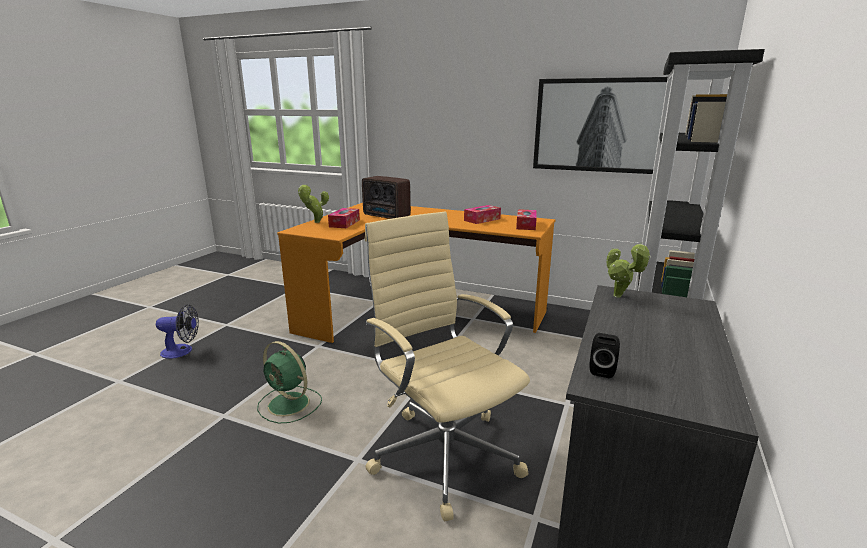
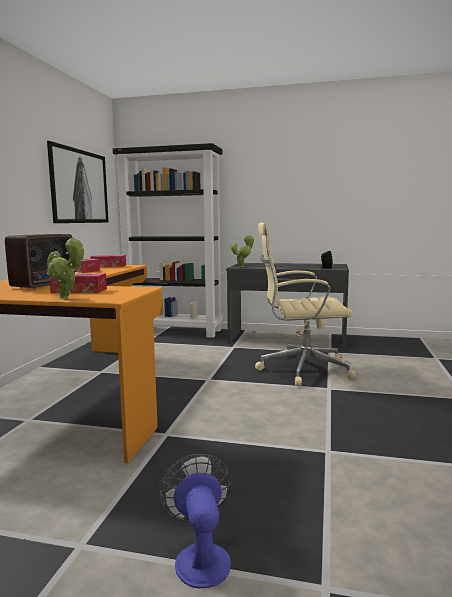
camera: 100 degrees left, 10 degrees down
green fan [257,341,322,423] -> none
beige office chair [365,212,530,521] -> beige office chair turned 45 degrees clockwise [255,223,356,386]

